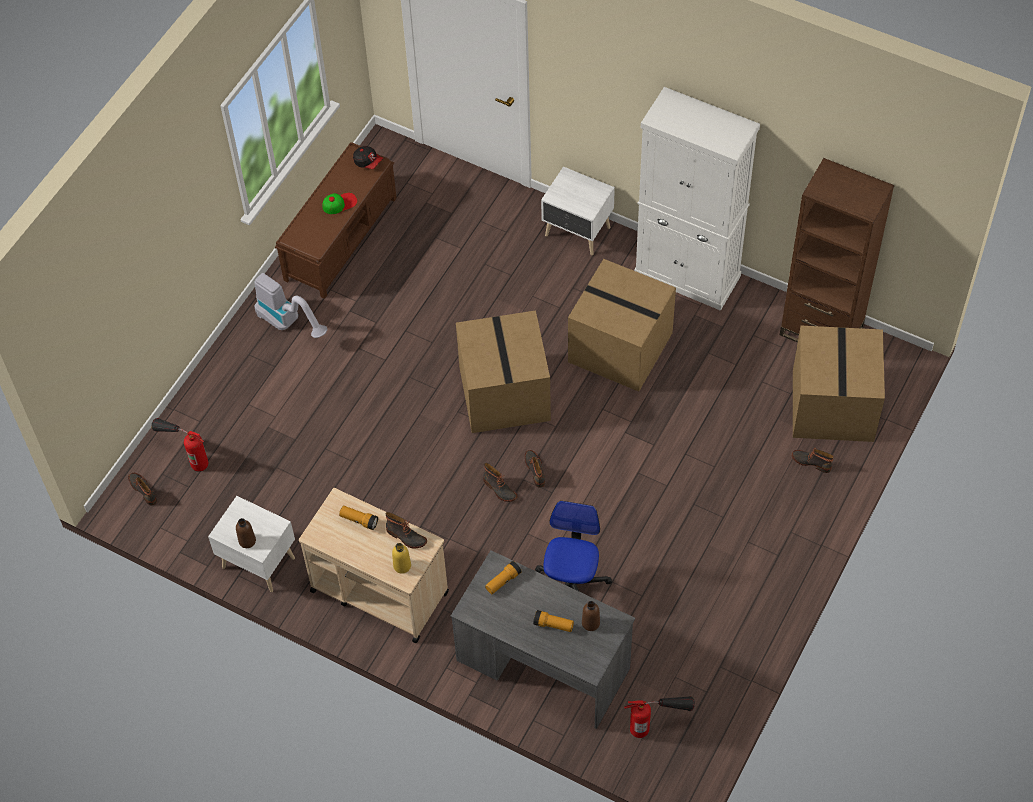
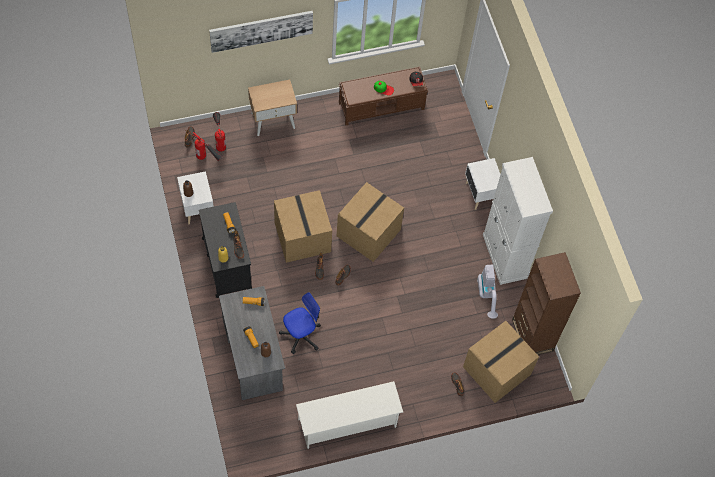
camera: 40 degrees right, 5 degrees up
vacuum cleaner [254,273,327,338] -> vacuum cleaner moved to [477,265,498,319]
beige cart [299,488,449,643] -> black cart [199,202,252,298]
cardboard box [568,259,676,392] -> cardboard box moved to [274,190,332,263]
fire extinguisher [624,696,695,738] -> fire extinguisher moved to [192,132,223,161]
none -> picture [209,11,313,53]
none -> beige nightstand [248,80,297,136]
none -> white shoe rack [296,381,403,449]

